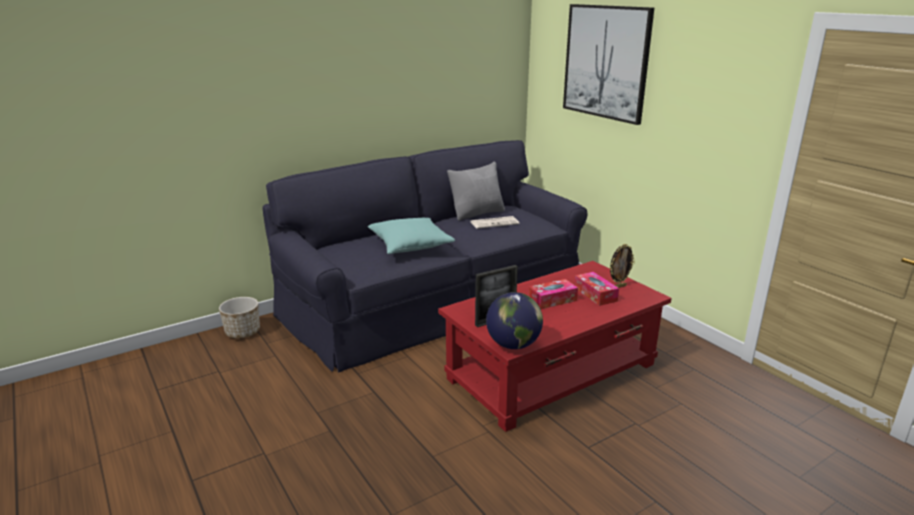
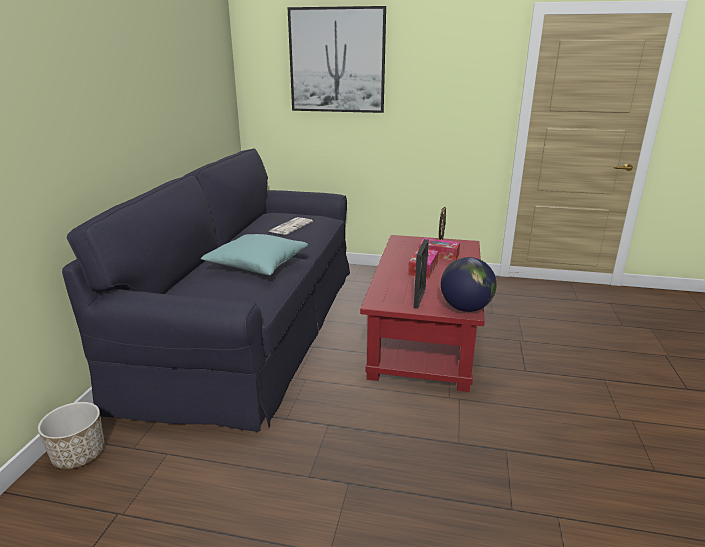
camera: 45 degrees left, 0 degrees up
grey pillow [447,161,505,221] -> none

